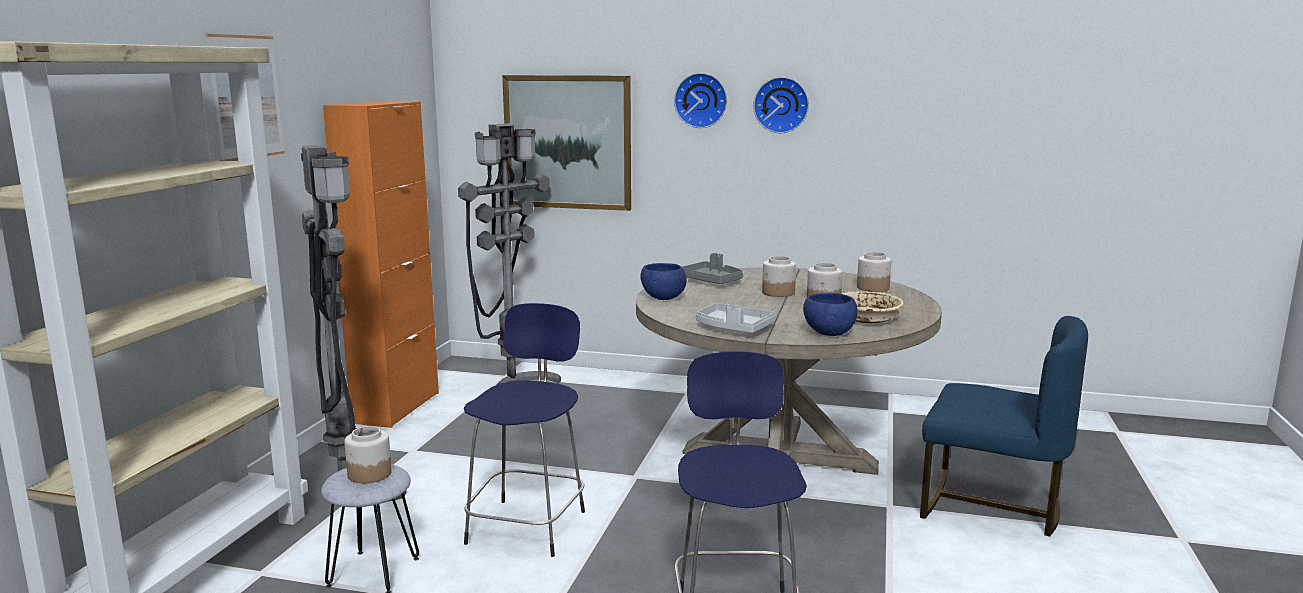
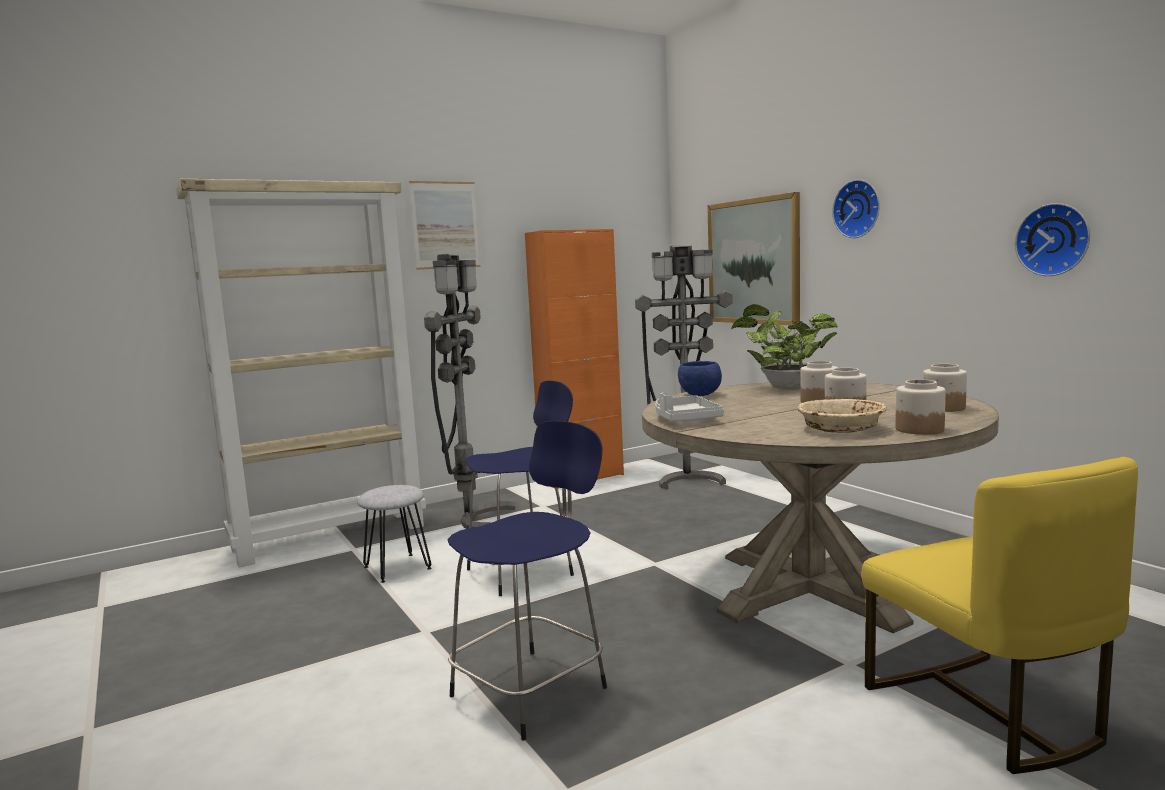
camera: 45 degrees right, 5 degrees down
jar [344,426,392,483] -> jar moved to [896,379,946,435]
grey tray [682,253,743,284] -> potted plant [731,304,838,390]
wall clock [753,77,809,133] -> wall clock moved to [1015,203,1090,276]
blue bowl [803,293,858,336] -> none
blue chair [920,316,1088,536] -> yellow chair [862,457,1138,774]

